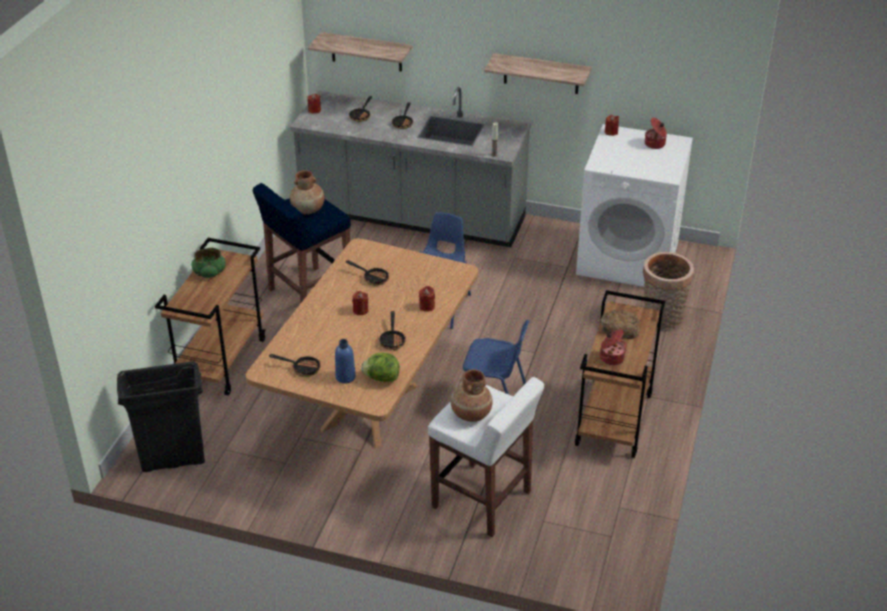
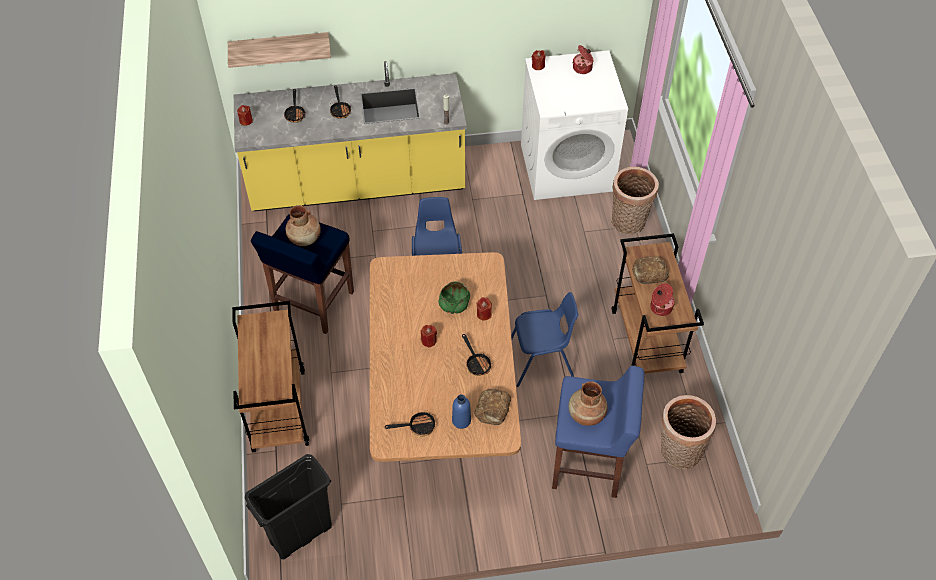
camera: 25 degrees left, 15 degrees up
green bowl [191,247,226,278] -> green bowl moved to [438,281,470,314]
grey counter [290,87,531,247] -> yellow counter [234,61,467,211]
frying pan [346,260,389,286] -> none
lettuce [361,353,400,382] -> bread [474,388,511,425]
white stool [428,377,544,537] -> blue stool [552,366,644,498]
shelf [484,53,592,94] -> none
none -> basket [661,395,716,469]

